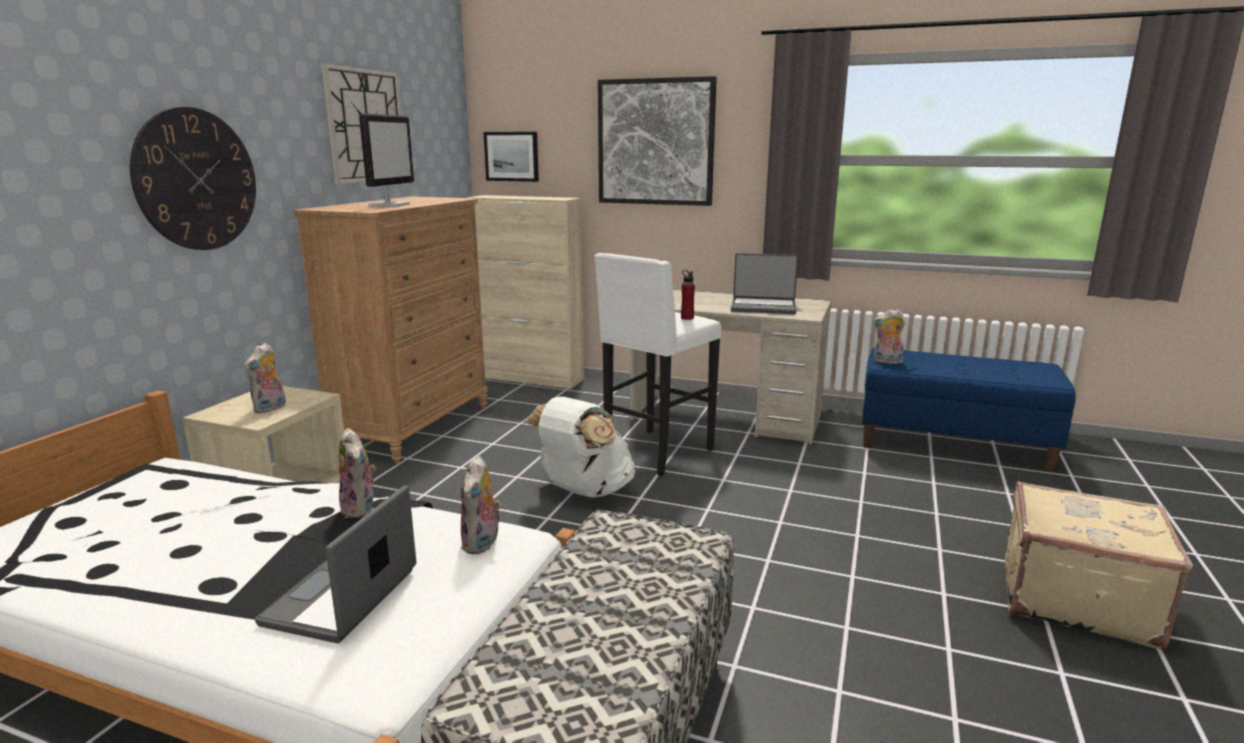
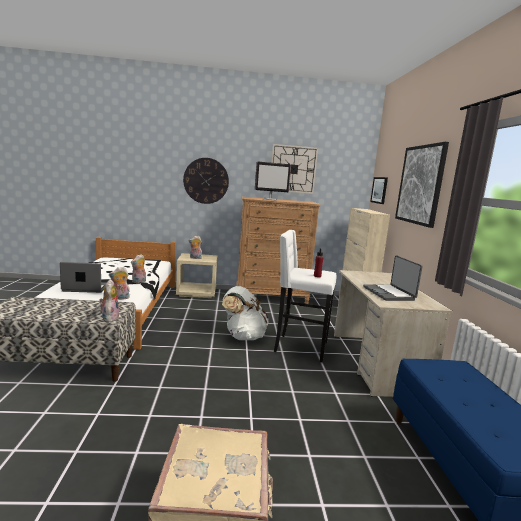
camera: 65 degrees right, 5 degrees down
plush toy [873,309,905,364] -> plush toy moved to [99,279,119,322]

